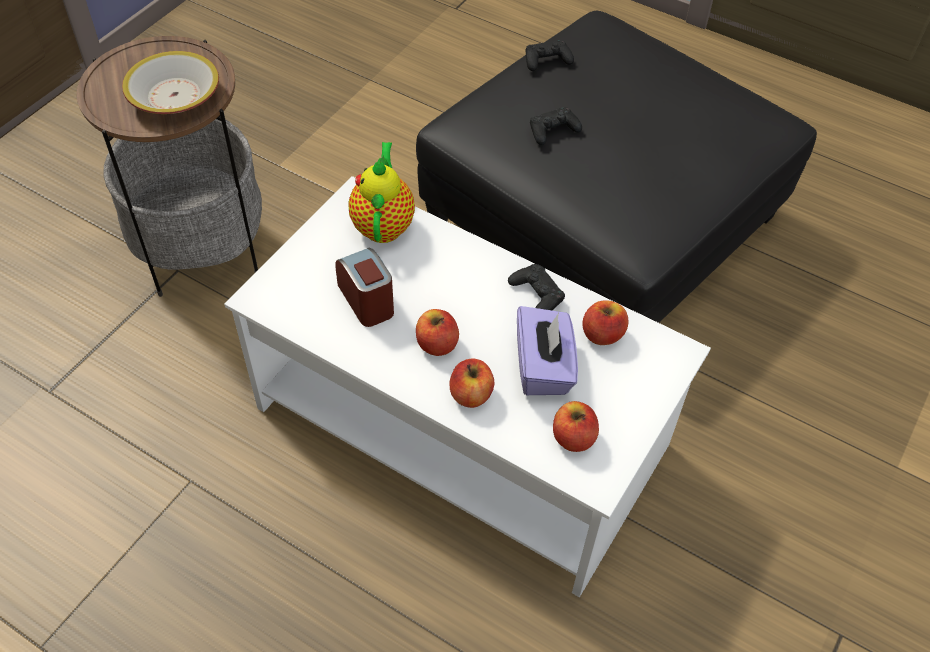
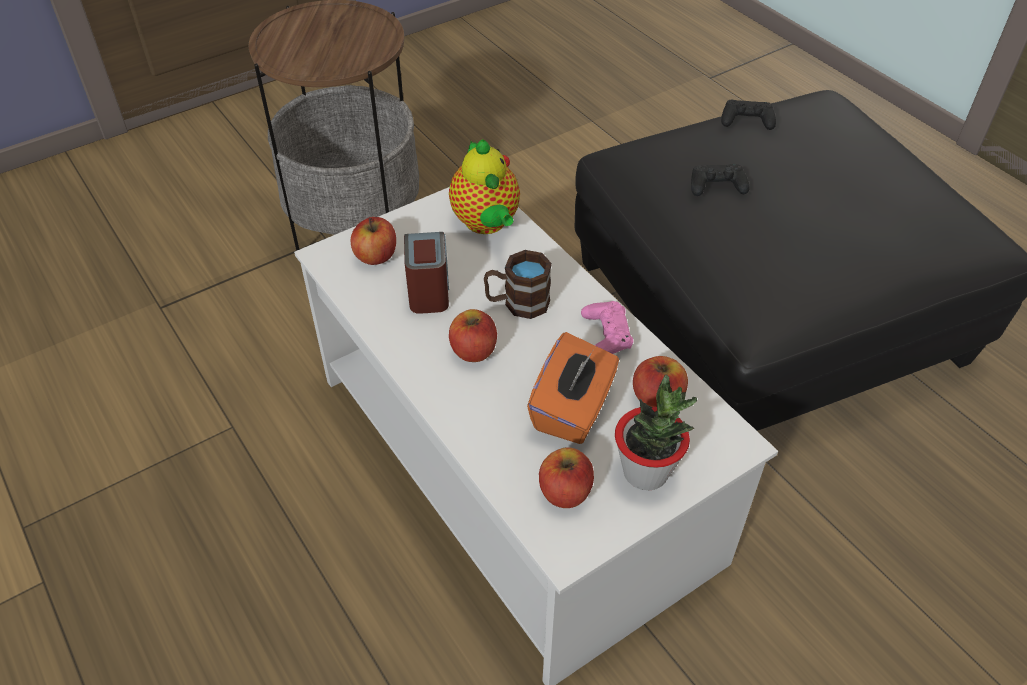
camera: 25 degrees right, 5 degrees down
bowl [122,51,219,114] -> none
teapot [349,142,415,243] -> teapot turned 135 degrees clockwise [449,139,520,234]
apple [449,358,495,408] -> apple moved to [351,217,396,265]
black game controller [508,264,565,310] -> pink game controller [581,301,634,354]
purple tissue box [517,306,578,395] -> orange tissue box [527,332,619,444]
none -> brown mug [484,250,552,319]
none -> potted plant [615,374,697,490]

